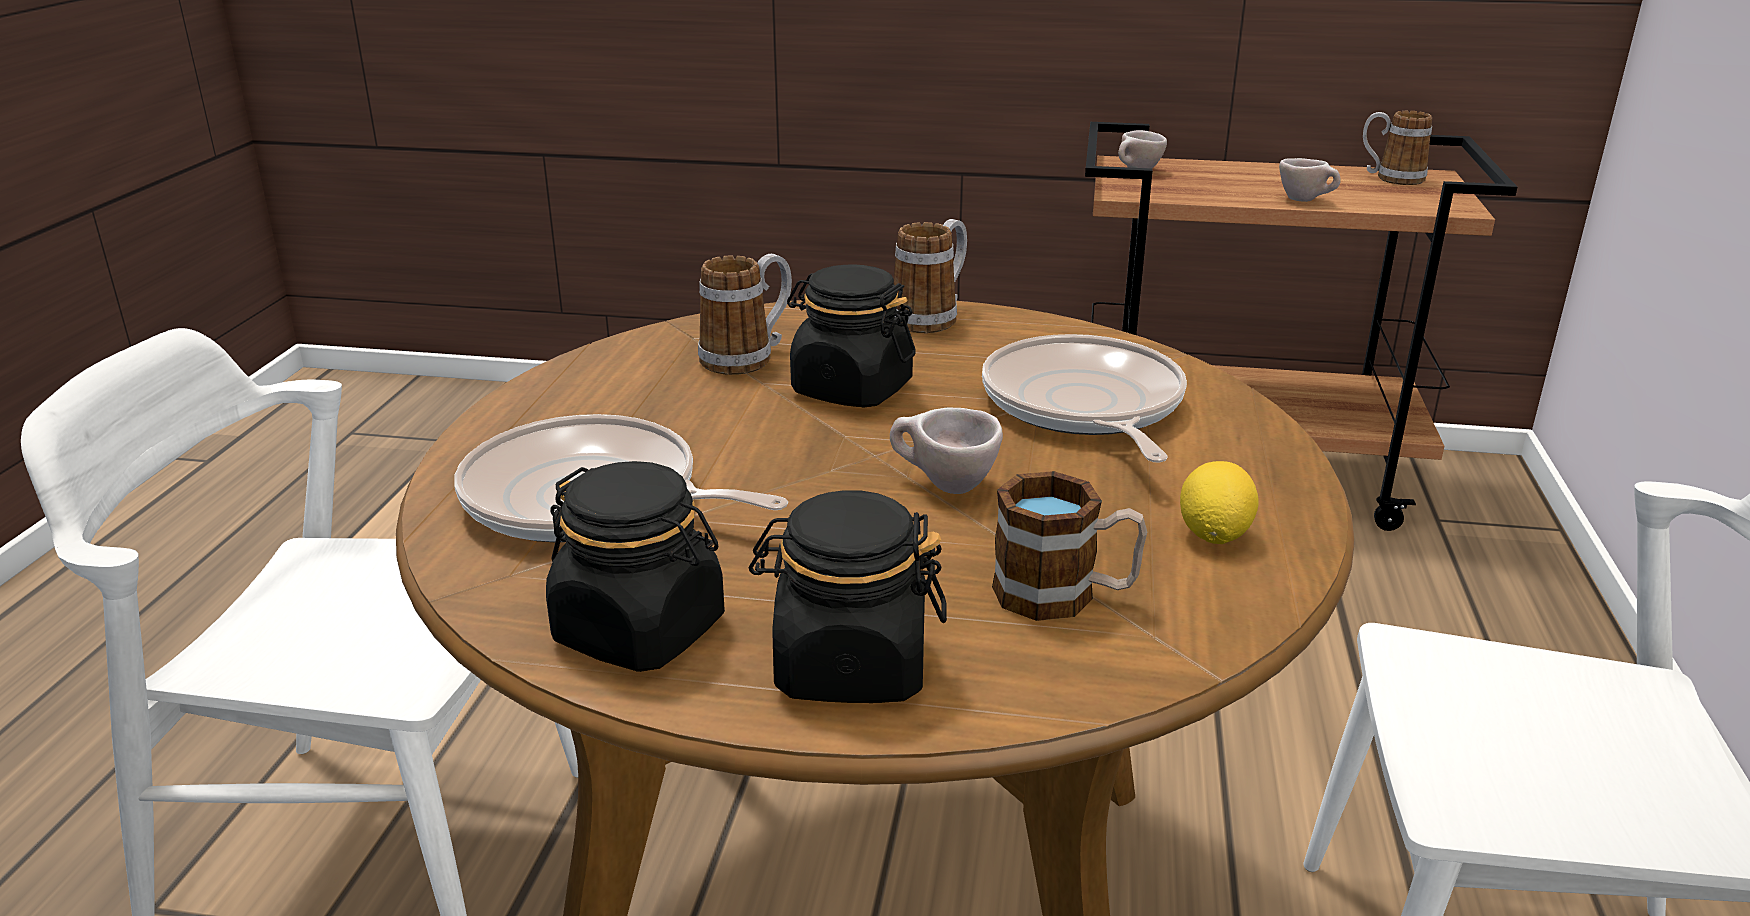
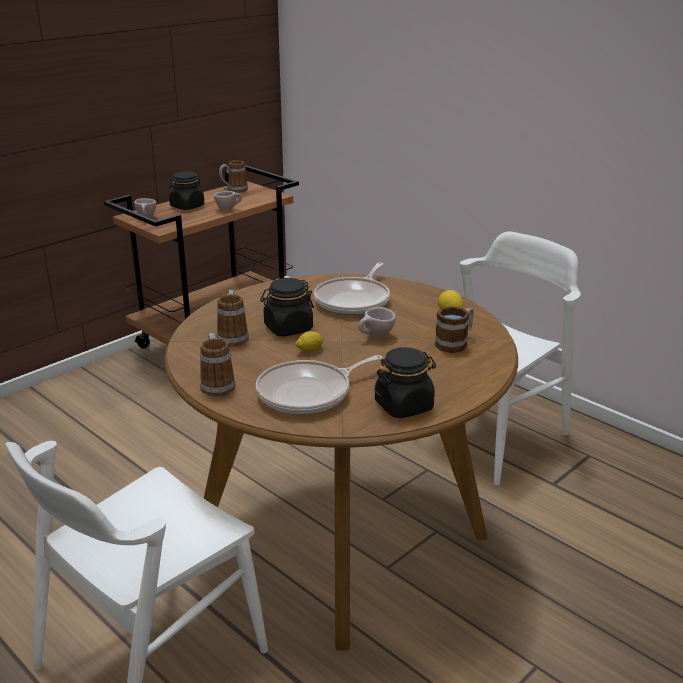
camera: 55 degrees left, 0 degrees up
black jar [749,490,947,703] -> black jar moved to [169,171,204,210]
mug [894,219,967,333] -> mug moved to [200,333,236,396]
frying pan [982,334,1187,463] -> frying pan turned 90 degrees counterclockwise [314,263,390,315]
none -> lemon [295,331,323,352]

